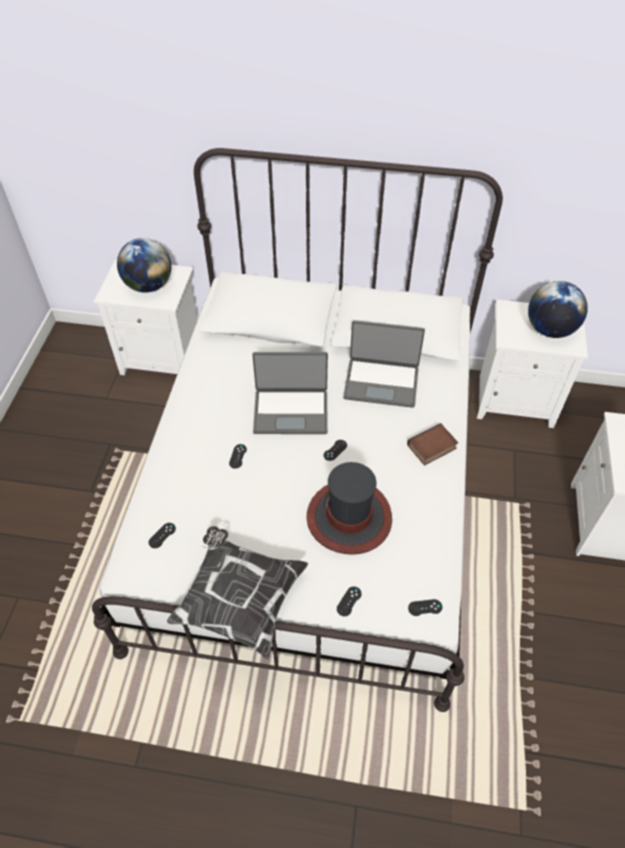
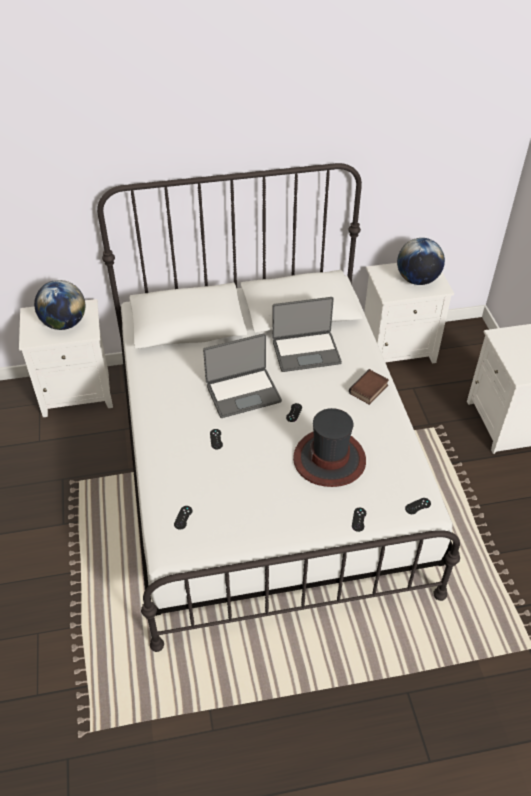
camera: 20 degrees left, 5 degrees down
pillow [167,526,308,659] -> none

